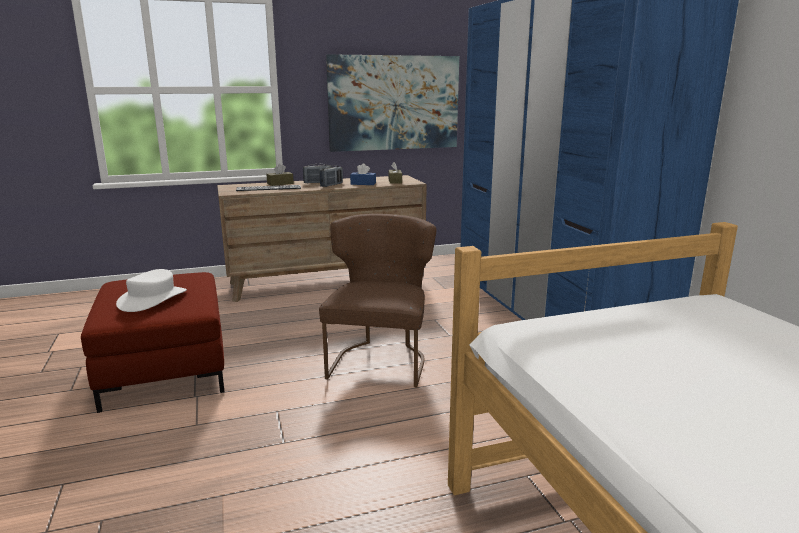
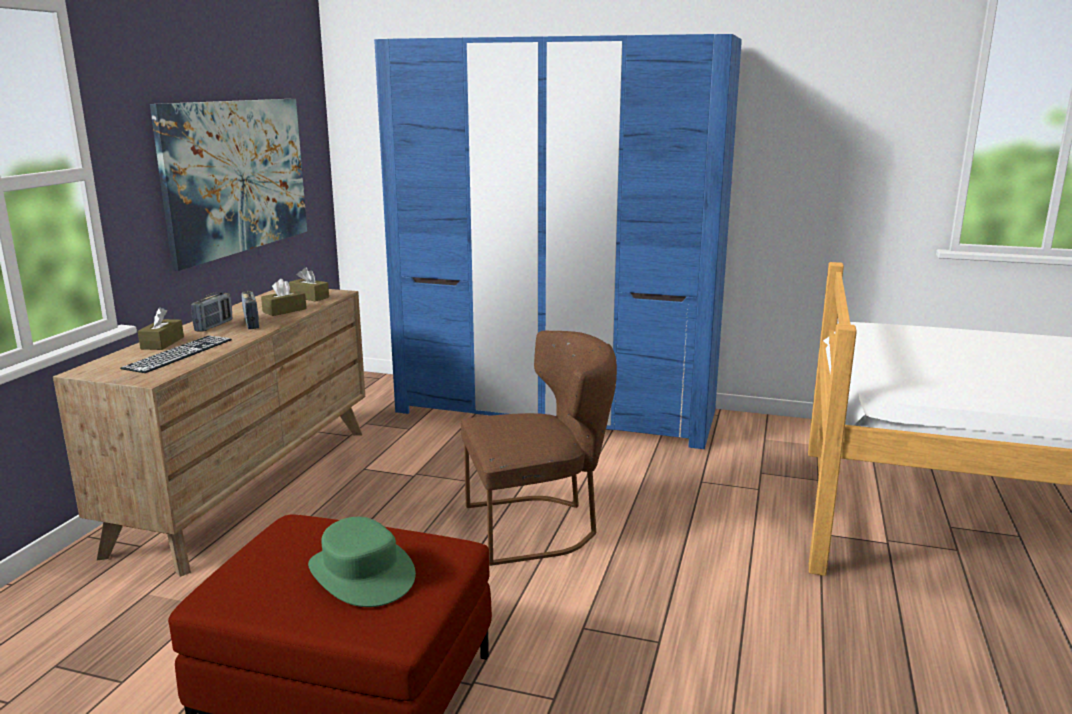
camera: 55 degrees left, 0 degrees up
white hat [116,269,187,312] -> green hat [308,517,416,607]
brown chair [319,214,437,387] -> brown chair turned 120 degrees clockwise [461,331,617,566]
blue tissue box [350,163,376,185] -> brown tissue box [261,279,307,316]

